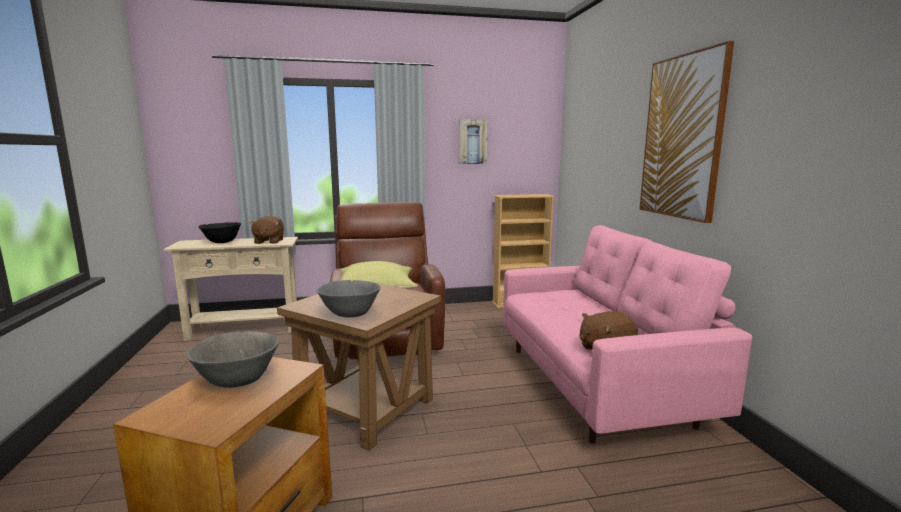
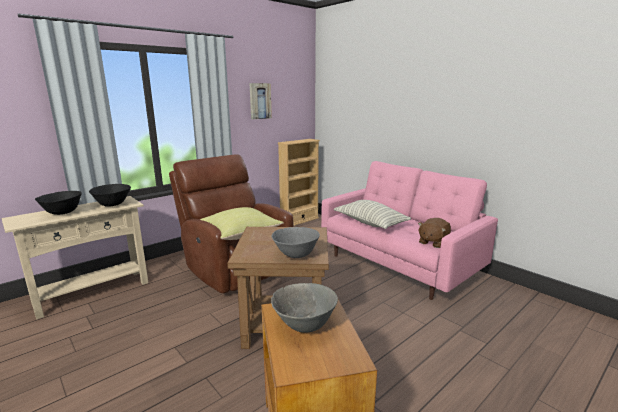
camera: 30 degrees left, 5 degrees up
brown plush toy [249,216,284,244] -> black bowl [89,184,131,207]
picture [639,41,734,223] -> none
none -> pillow [334,200,411,229]

